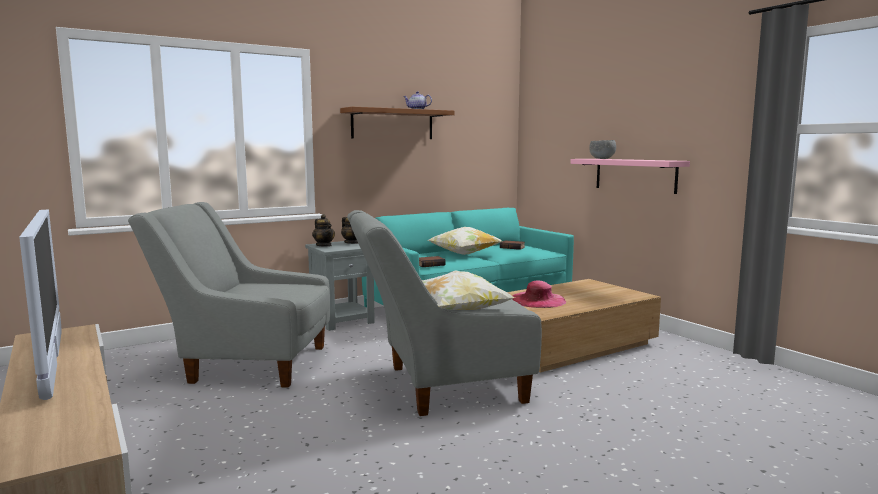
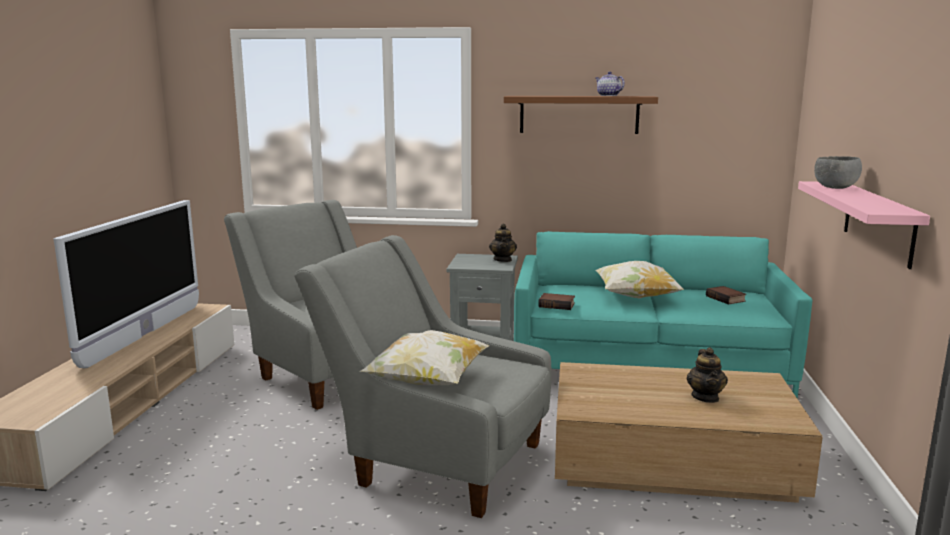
camera: 40 degrees right, 5 degrees up
teapot [312,214,335,247] -> teapot moved to [687,347,728,403]
pink hat [512,280,566,308] -> none

